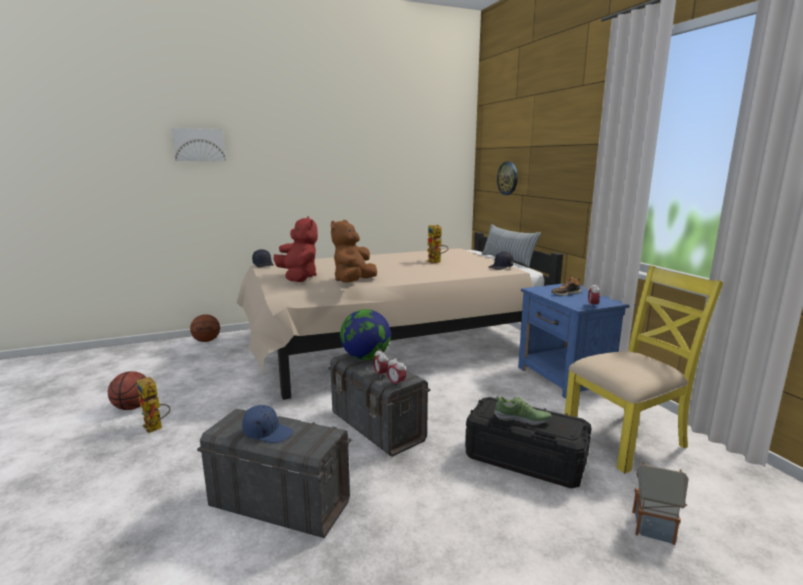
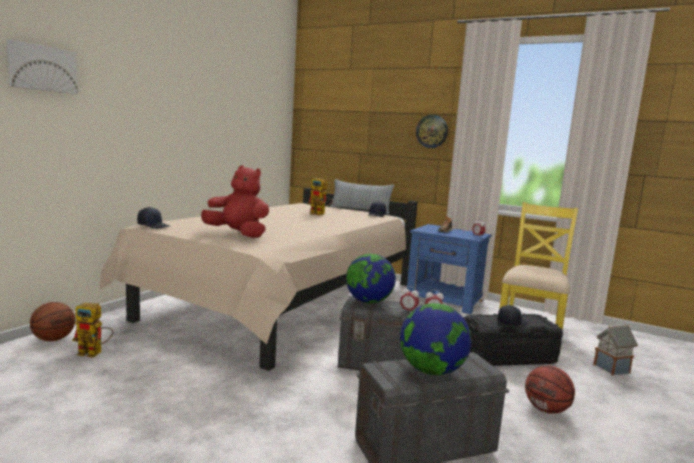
camera: 40 degrees left, 5 degrees down
basketball [108,371,147,410] -> basketball moved to [525,365,575,414]
toy robot [137,377,170,433] -> toy robot moved to [72,303,114,357]
blue cap [242,405,293,443] -> globe [400,303,472,375]
brown plush toy [331,220,377,283] -> none
shoe [495,396,552,425] -> black cap [497,305,528,326]
wall clock [497,161,518,195] -> wall clock moved to [416,115,448,148]

